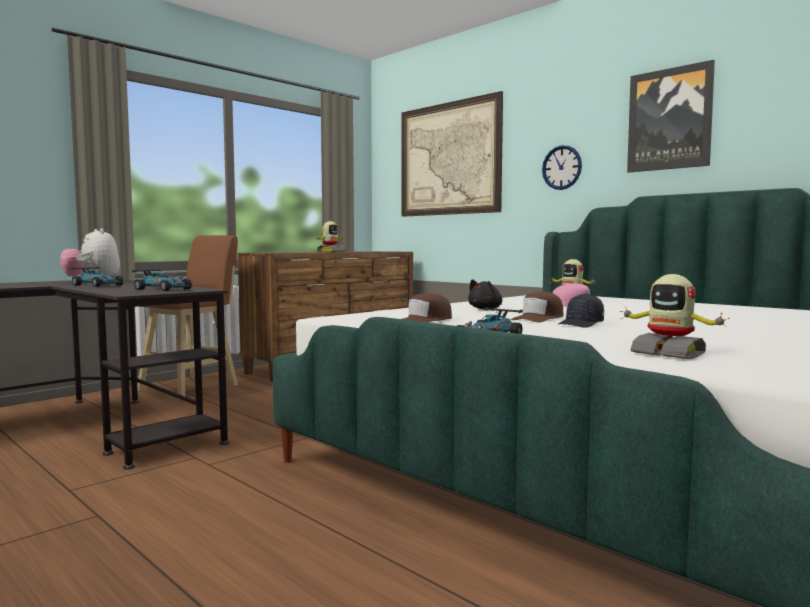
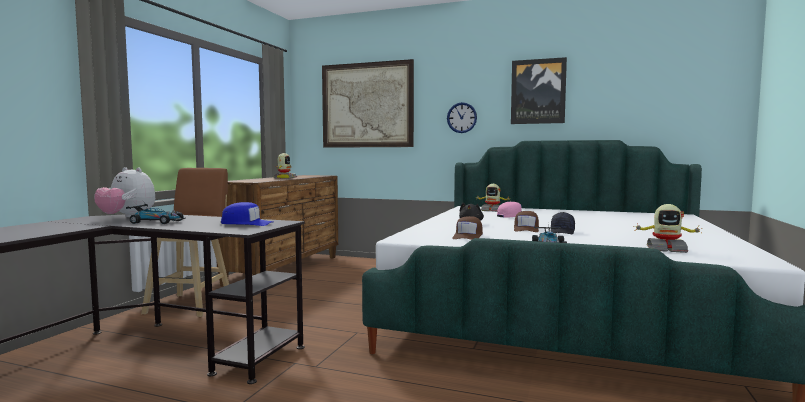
camera: 25 degrees left, 0 degrees up
toy car [132,265,193,291] -> blue cap [221,202,273,226]

